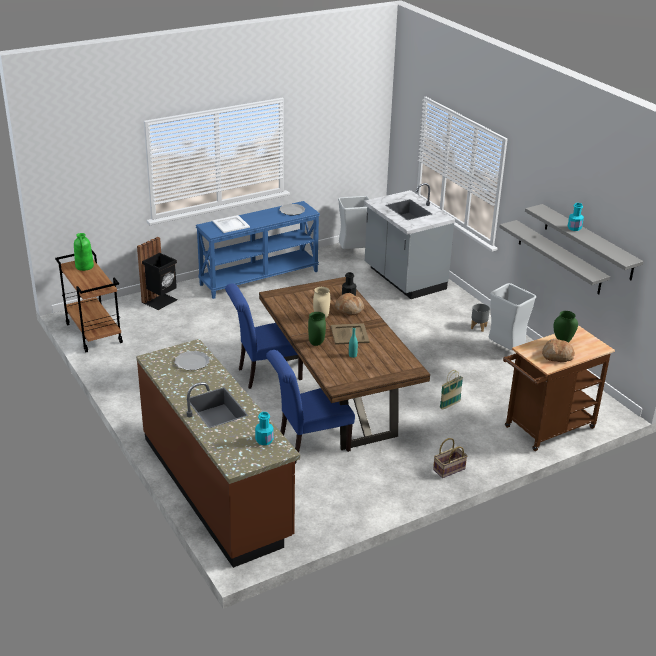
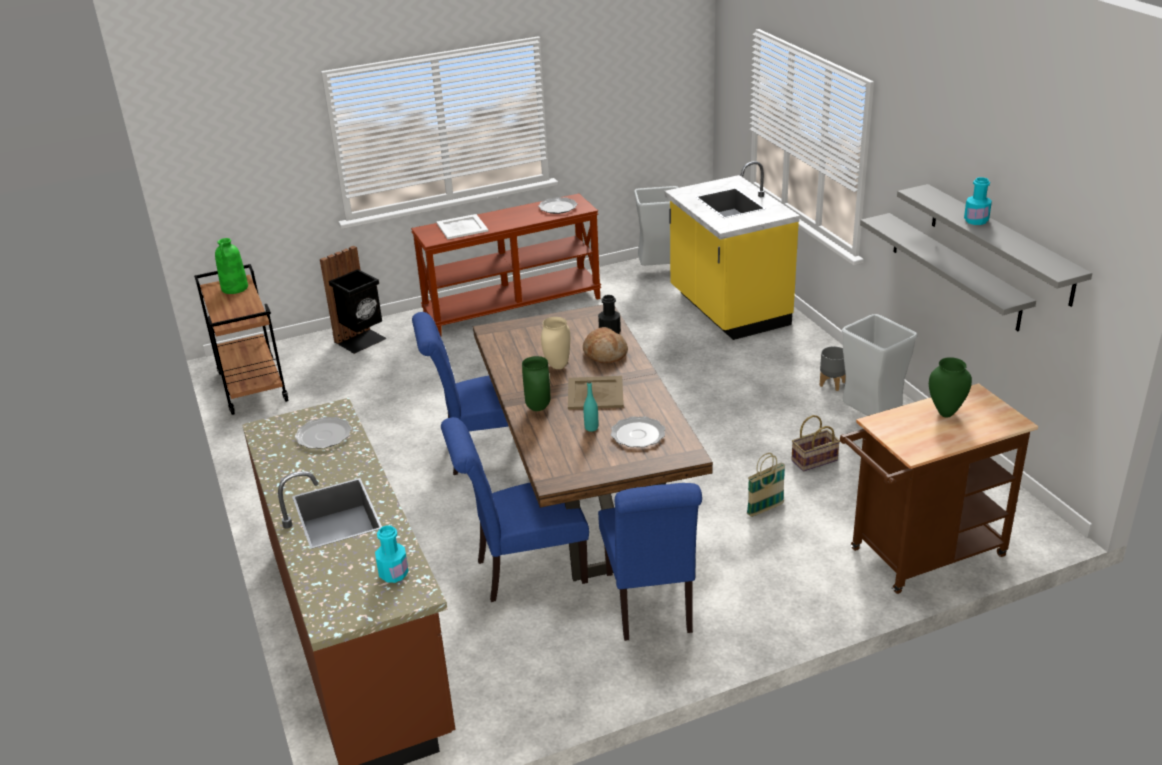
camera: 10 degrees right, 0 degrees up
blue console table [196,201,320,299] -> brown console table [411,194,601,336]
grey counter [364,183,455,299] -> yellow counter [665,161,800,340]
basket [433,438,467,478] -> basket moved to [791,415,840,472]
bread [542,339,575,362] -> none
none -> blue chair [598,483,702,641]
none -> plate [611,416,665,447]

